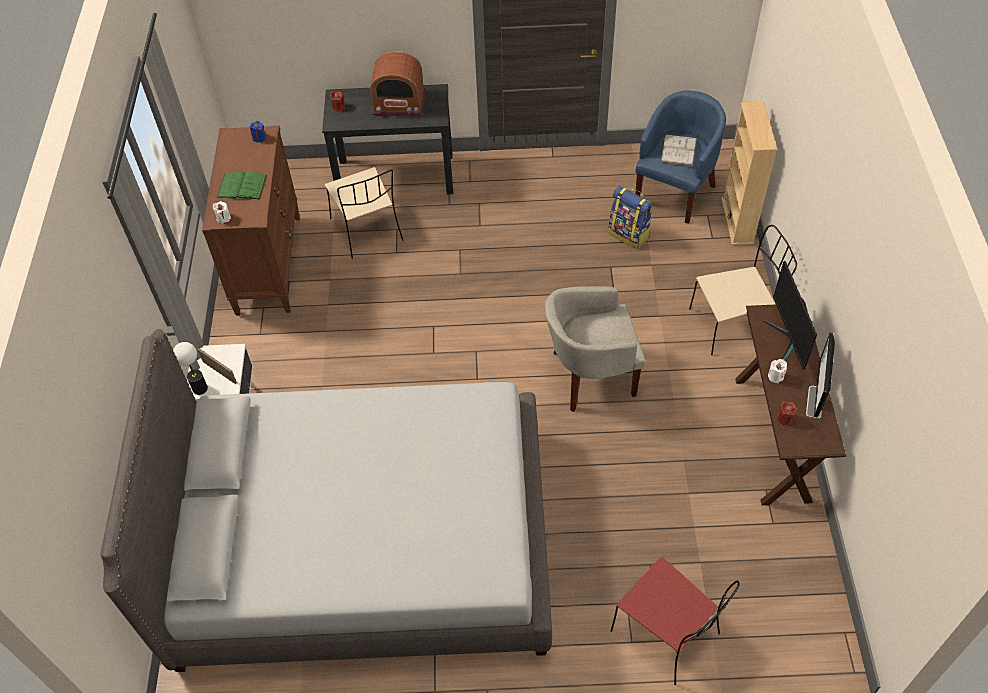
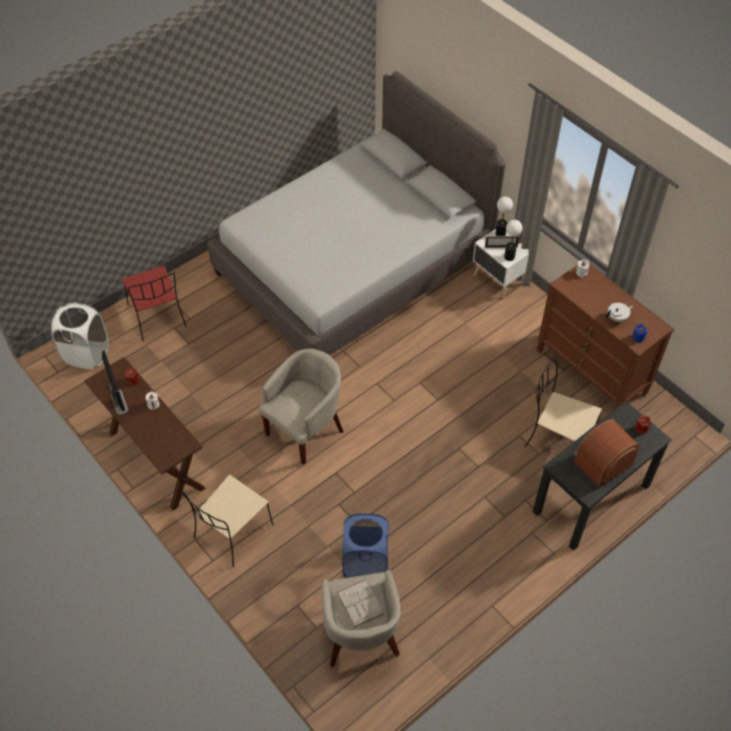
camera: 140 degrees right, 0 degrees up
green book [217,171,268,200] -> none
backpack [608,186,653,249] -> blue laundry basket [342,513,389,578]
red chair [611,556,740,685] -> red chair turned 120 degrees counterclockwise [122,266,187,341]
blue armchair [635,90,726,224] -> beige armchair [321,570,400,667]
beige bookcase [721,101,777,245] -> none
monitor [764,261,817,370] -> none
none -> white laundry basket [51,302,108,369]
none -> table lamp [504,220,523,261]
none -> white teapot [606,303,634,322]

